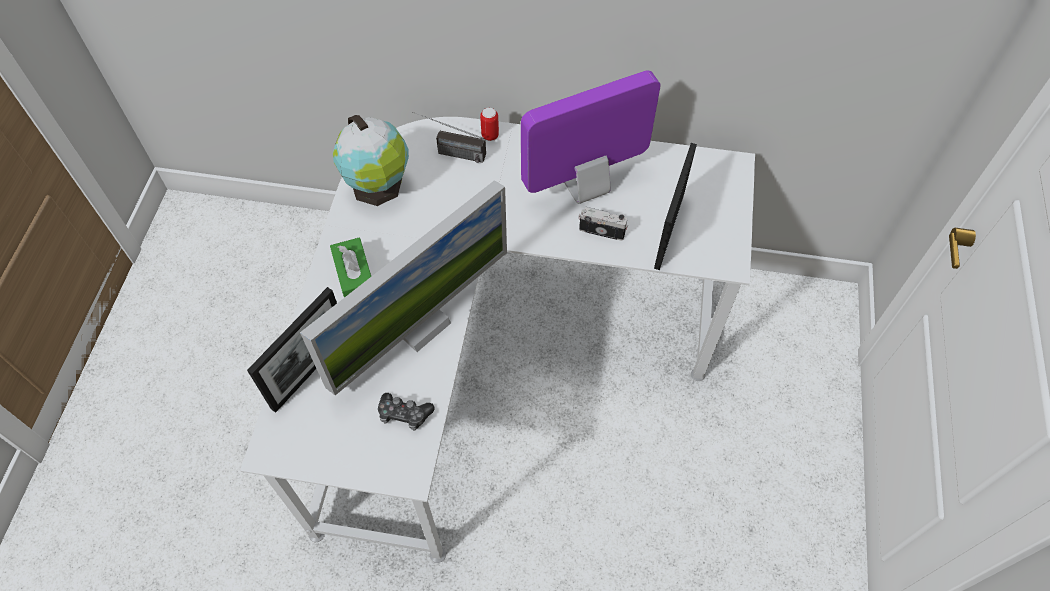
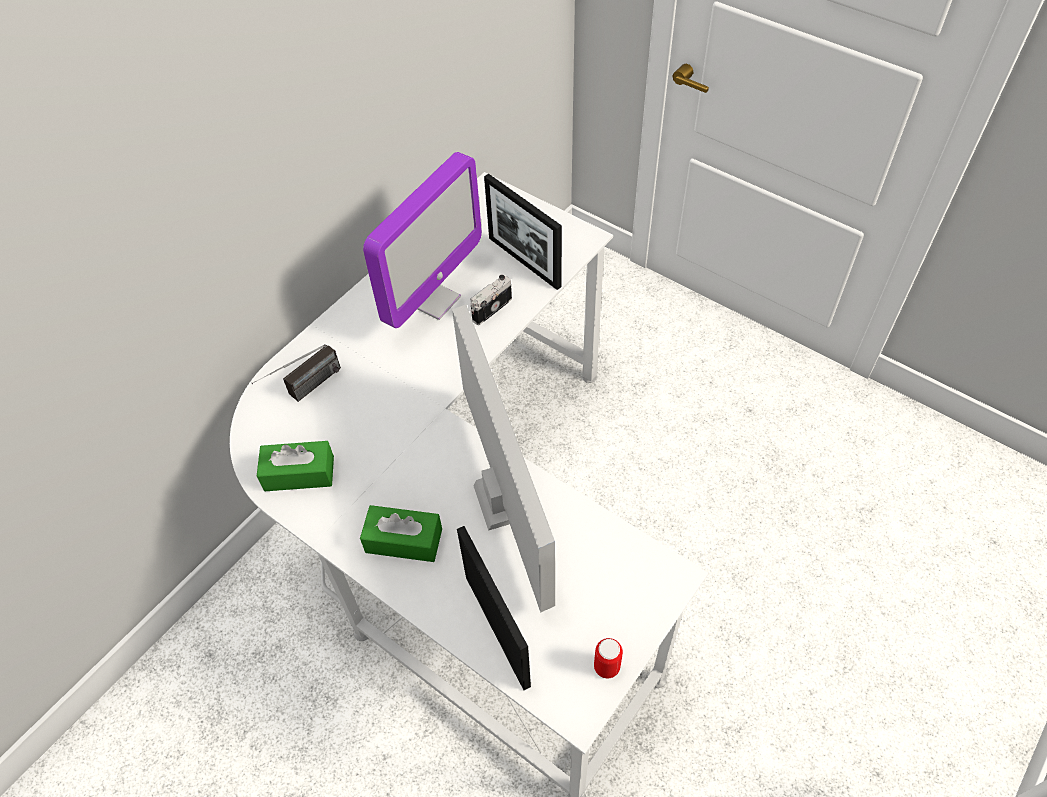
camera: 60 degrees left, 5 degrees down
globe [333,115,409,206] -> green tissue box [257,441,334,491]
game controller [378,393,435,431] -> none
can [480,108,499,141] -> can moved to [594,638,623,678]
monitor [521,70,661,204] -> monitor turned 150 degrees counterclockwise [363,152,482,328]

